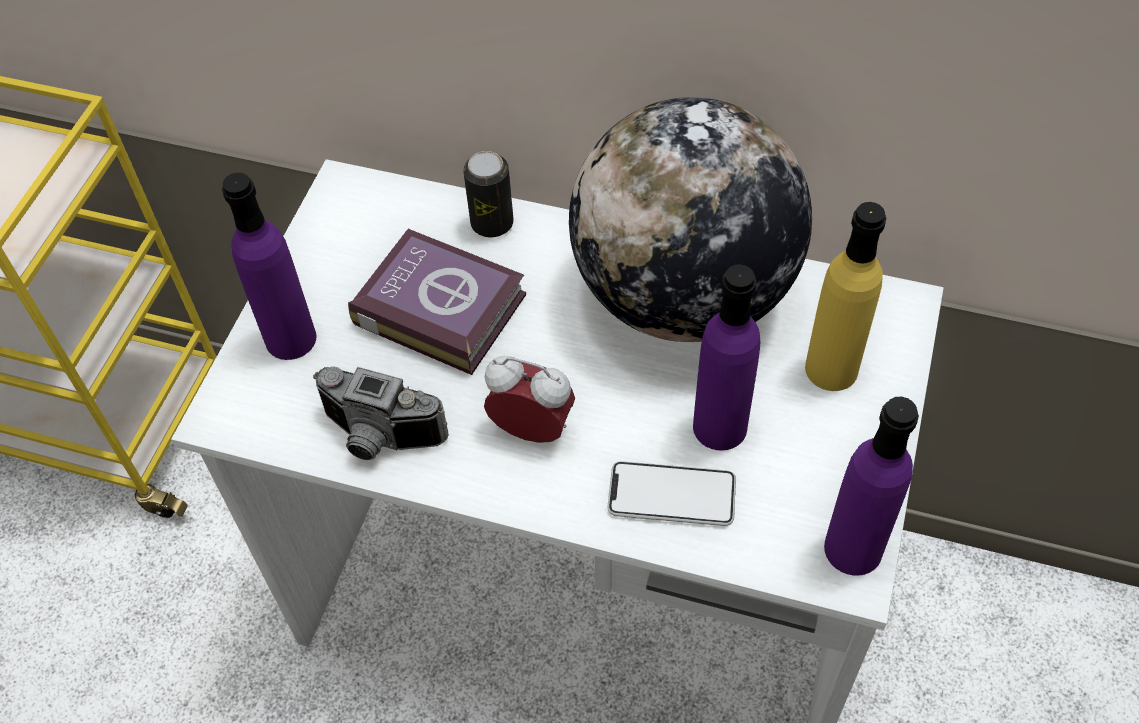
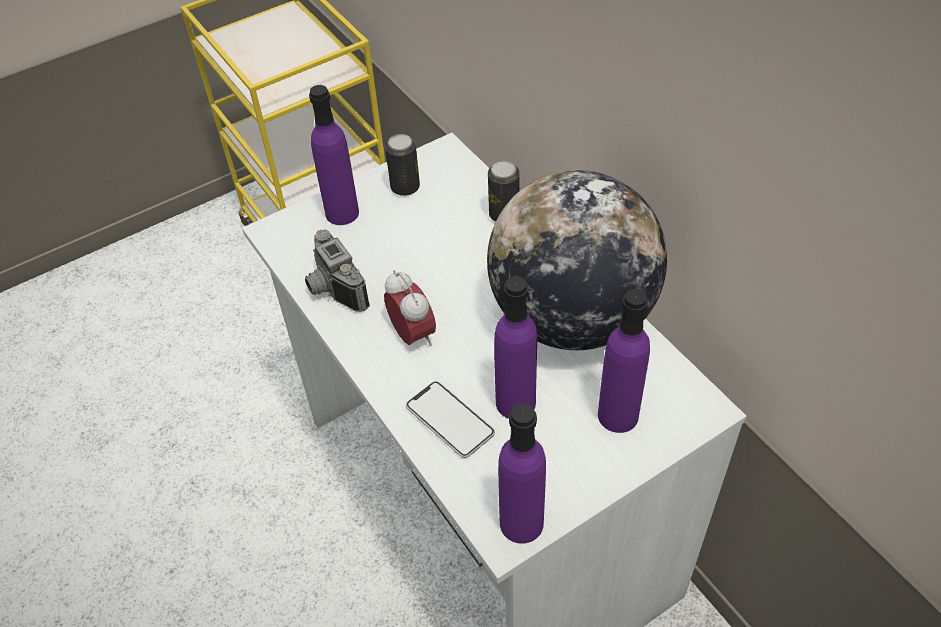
camera: 40 degrees right, 5 degrees down
book [348,229,526,375] -> none
yellow bottle [805,202,886,391] -> purple bottle [598,289,650,433]
none -> can [385,134,420,196]

